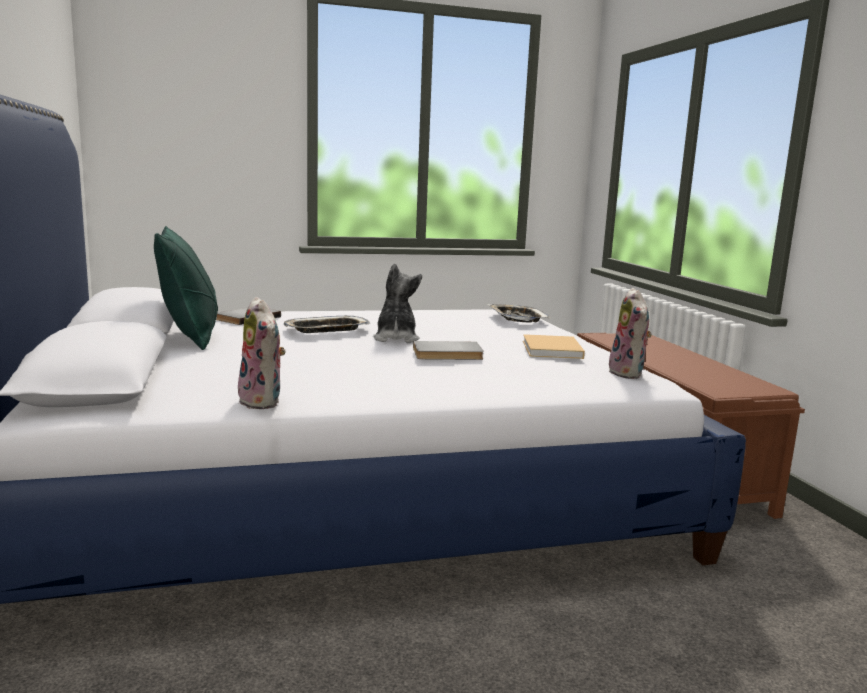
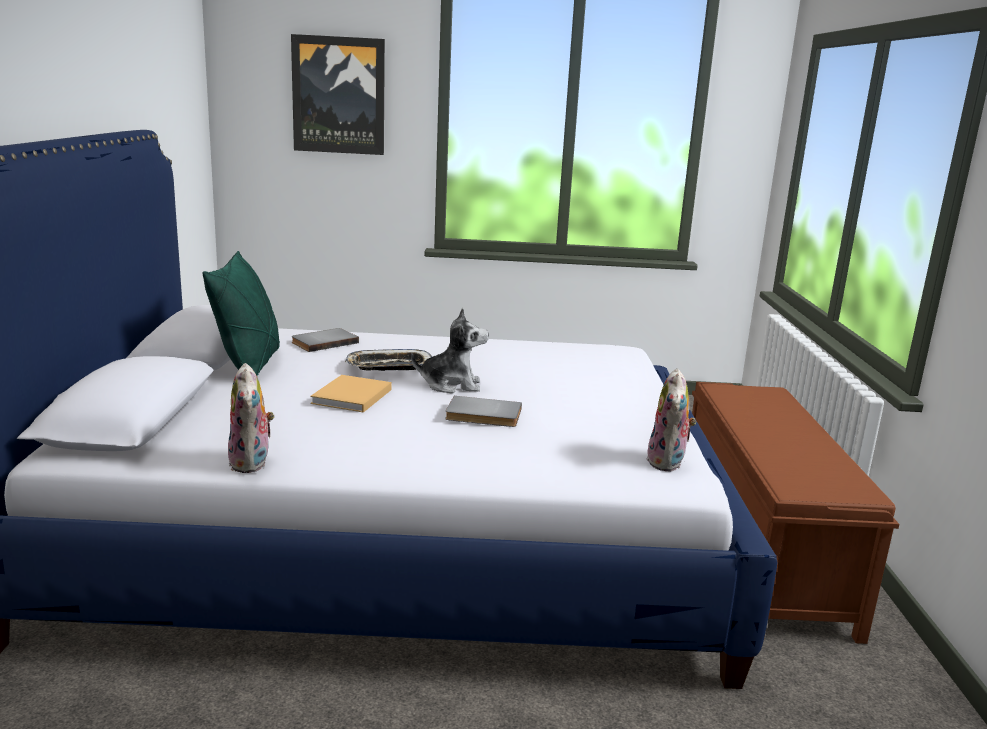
camera: 15 degrees right, 5 degrees up
plush toy [373,264,422,343] -> plush toy turned 75 degrees clockwise [411,308,489,394]
tray [488,304,550,322] -> none
beige book [523,334,585,359] -> beige book moved to [310,375,392,413]
none -> picture [291,34,385,155]

